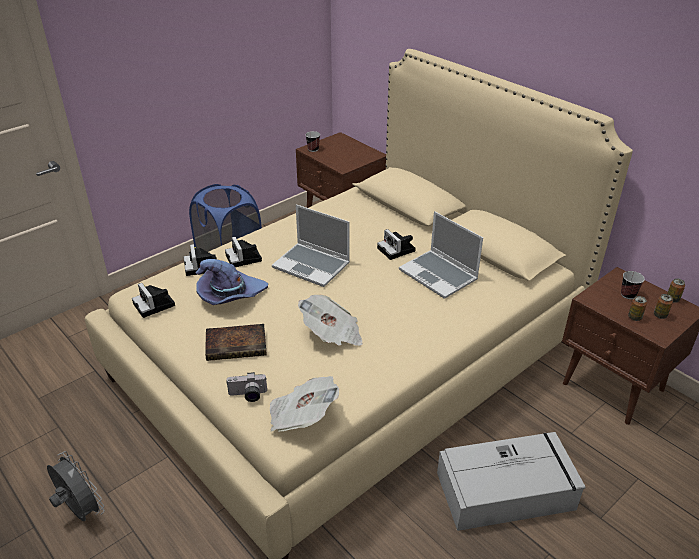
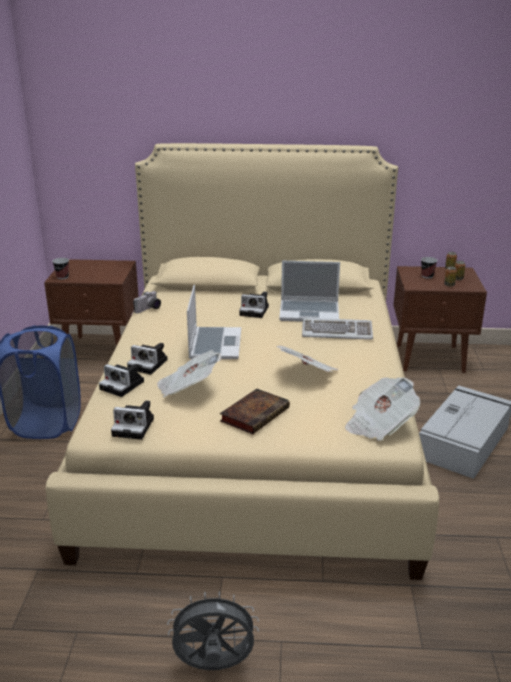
camera: 45 degrees left, 10 degrees down
purple hat [195,259,268,305] -> newspaper [157,350,221,398]
camera [226,372,267,402] -> camera moved to [133,291,161,313]
laptop [272,204,350,287] -> laptop turned 75 degrees counterclockwise [187,285,241,359]
none -> keyboard [302,318,373,340]

